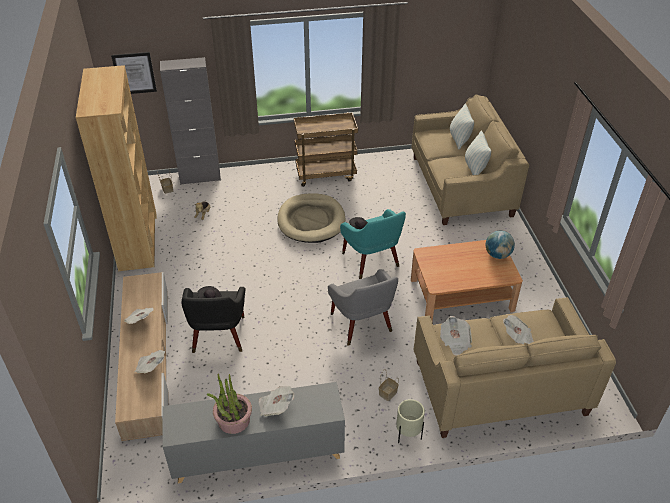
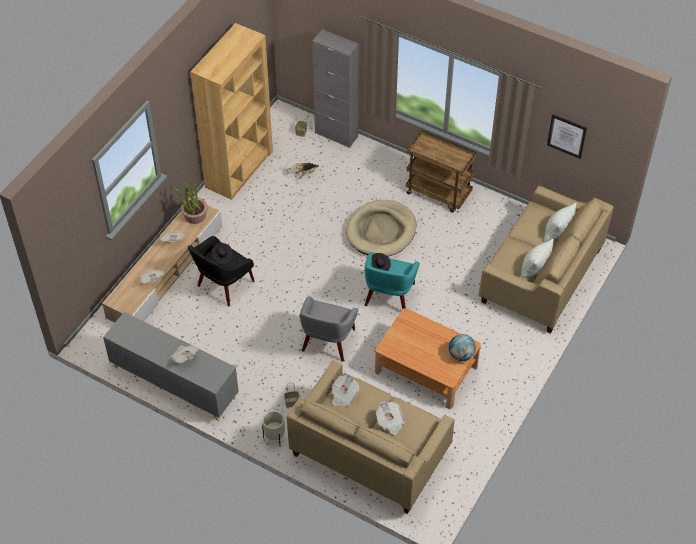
camera: 40 degrees right, 10 degrees up
picture [111,52,157,94] -> picture moved to [547,114,587,159]
potted plant [206,373,252,434] -> potted plant moved to [173,180,208,224]

